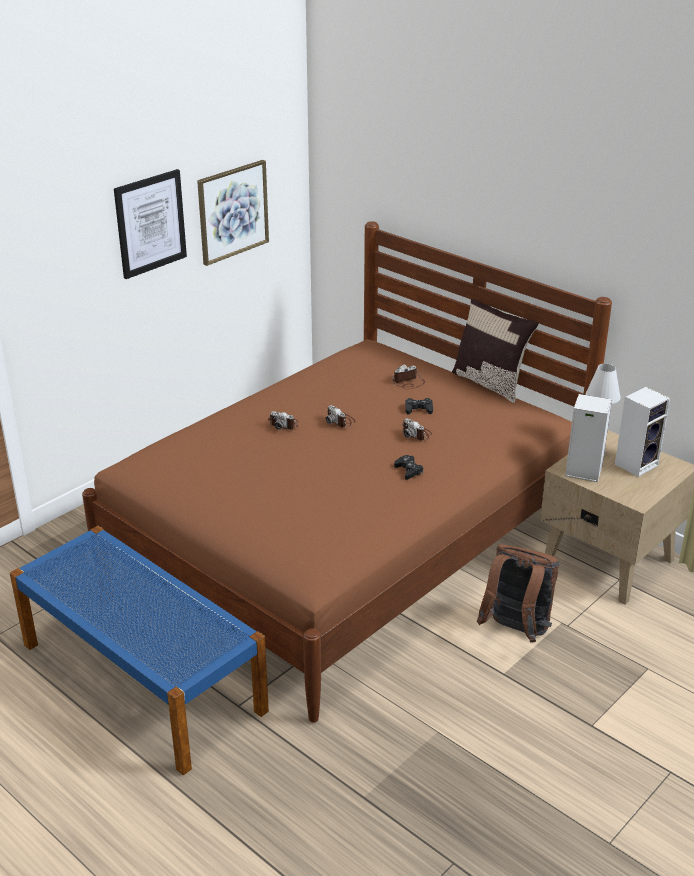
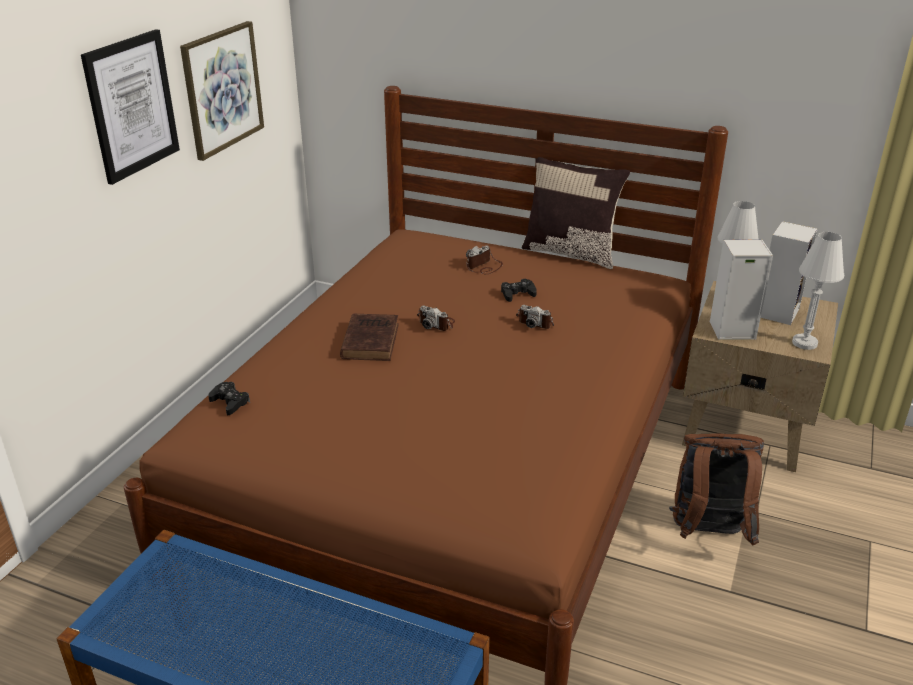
camera: 20 degrees left, 0 degrees up
camera [268,411,298,430] -> brown book [340,313,399,361]
black game controller [394,455,423,480] -> black game controller moved to [208,382,250,415]
none -> white table lamp [792,232,844,350]

